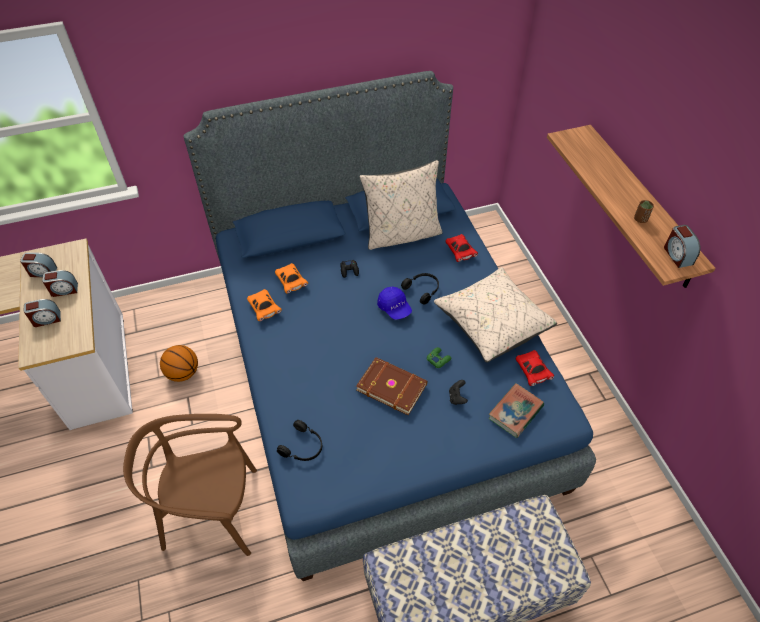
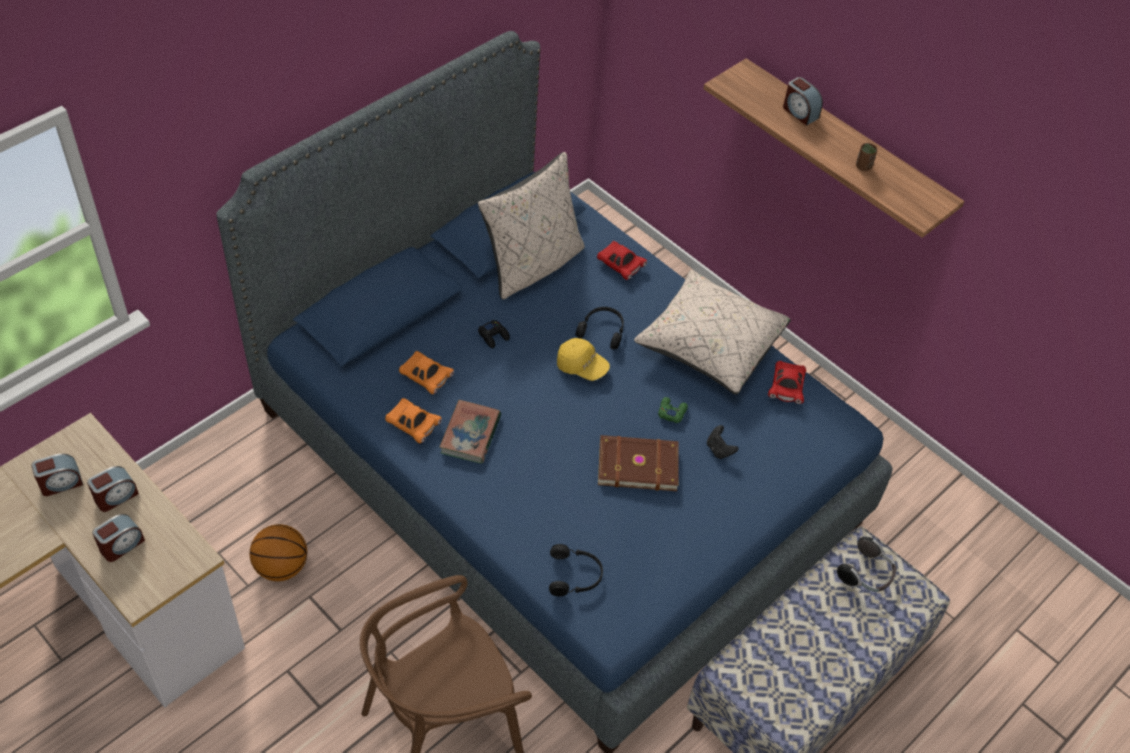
camera: 30 degrees left, 0 degrees up
blue cap [377,287,412,320] -> yellow cap [557,338,610,381]
book [488,383,544,438] -> book moved to [439,400,501,464]
red toy car [516,350,554,386] -> red toy car turned 60 degrees clockwise [768,361,806,404]
alarm clock [664,225,700,268] -> alarm clock moved to [783,77,823,126]
none -> headphones [837,537,896,592]

